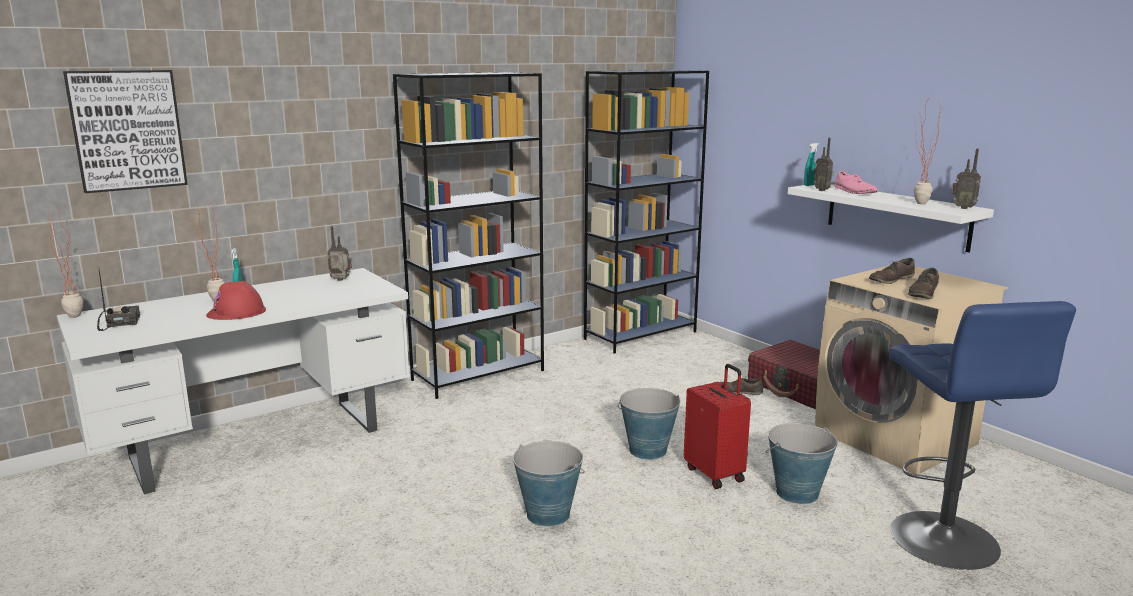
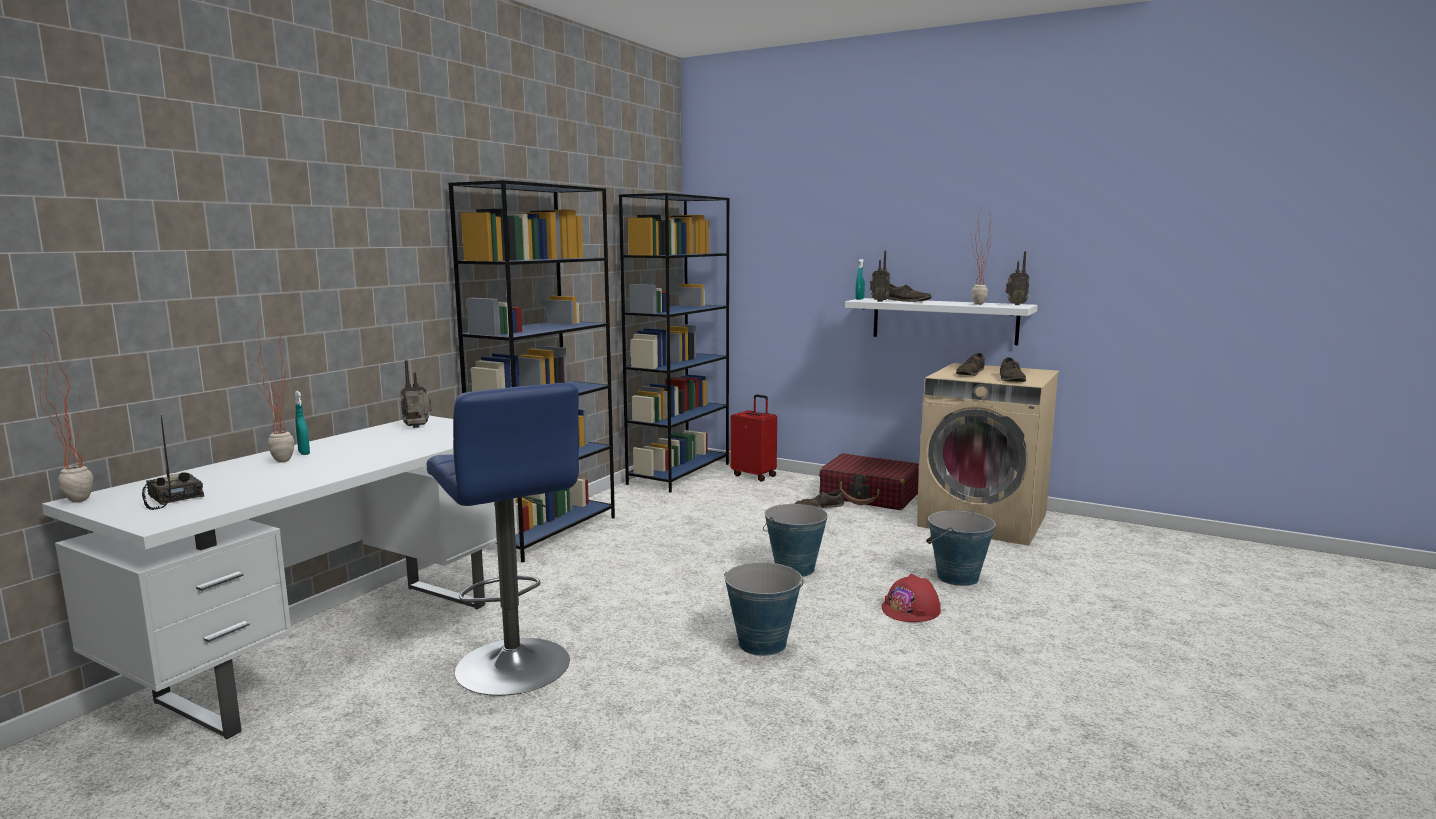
camera: 25 degrees left, 5 degrees down
picture [63,70,188,193] -> none
red hard hat [206,281,266,320] -> red hard hat moved to [882,574,941,622]
red suitcase [684,364,751,489] -> red suitcase moved to [730,394,777,481]
pink shoe [834,171,878,194] -> brown shoe [887,284,932,302]
blue stool [889,301,1076,570] -> blue stool moved to [427,383,579,696]

